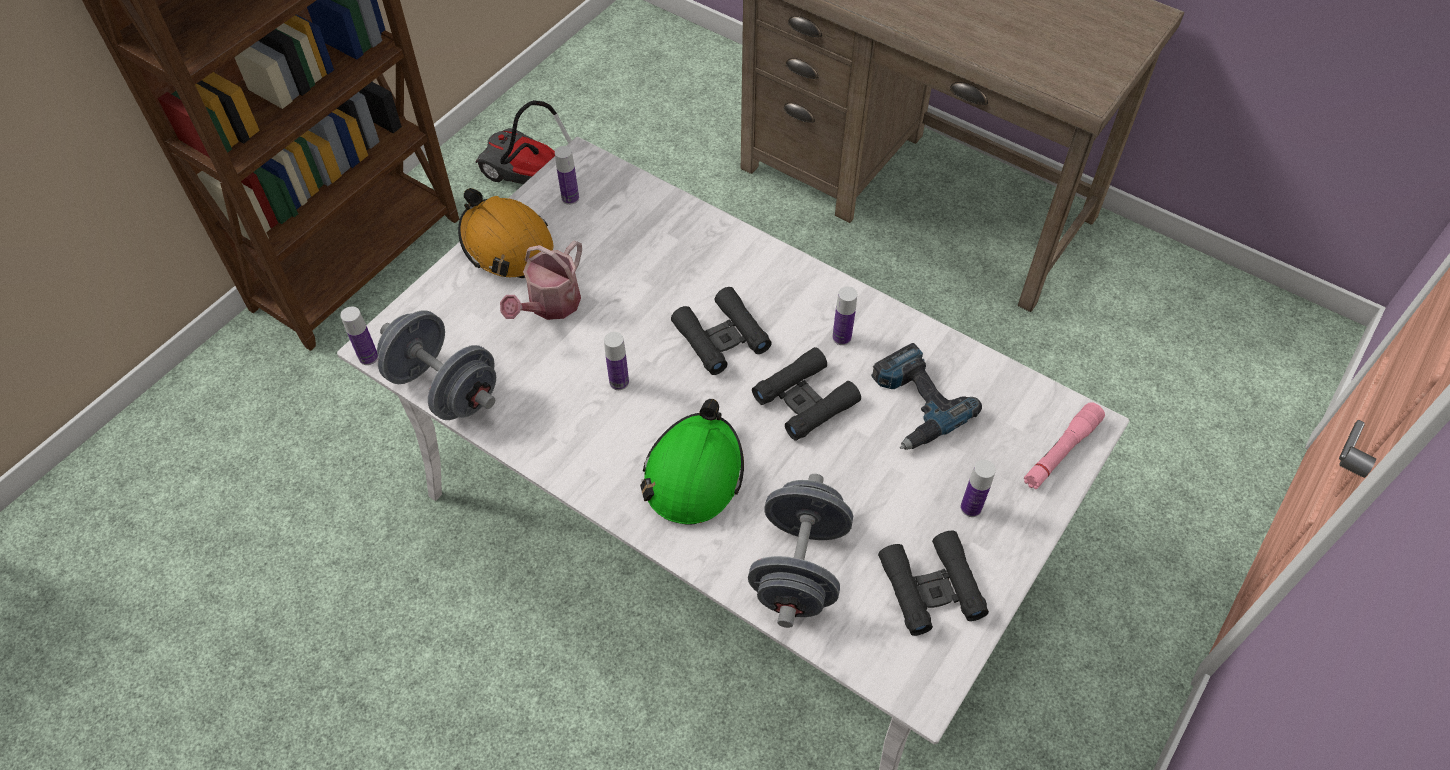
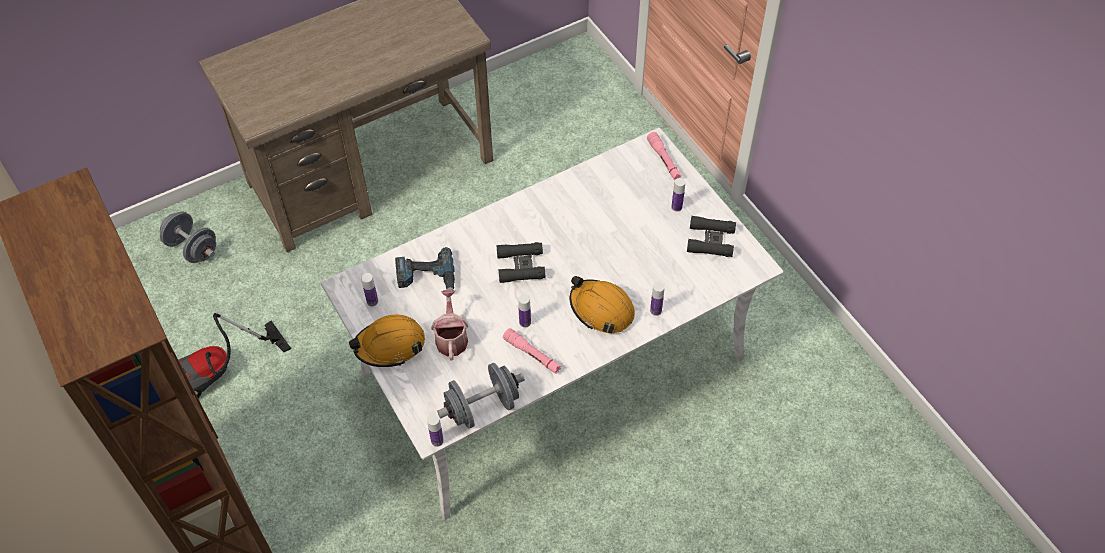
camera: 65 degrees left, 0 degrees up
watering can [500,241,582,320] -> watering can turned 150 degrees counterclockwise [431,290,468,360]
green hard hat [640,399,744,524] -> orange hard hat [570,276,635,334]
grey dumbbell [748,474,853,628] -> grey dumbbell moved to [160,211,216,263]
black binoculars [752,347,861,441] -> none
bottle [832,286,857,345] -> bottle moved to [650,282,665,316]
power drill [871,343,982,450] -> power drill moved to [395,247,455,290]
none -> pink flashlight [503,328,561,374]

